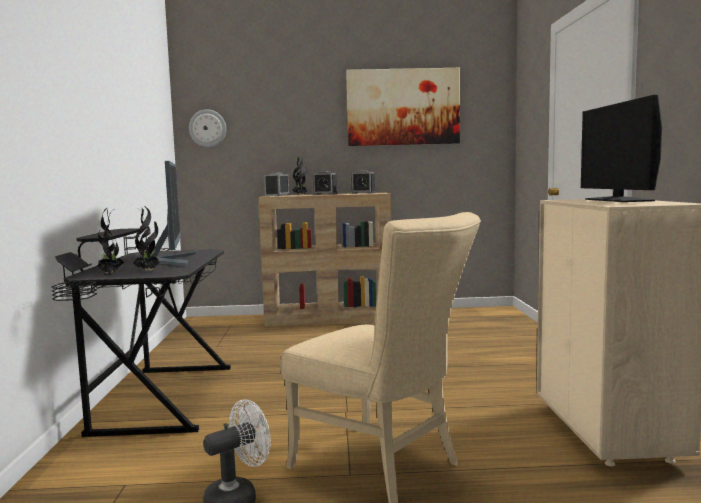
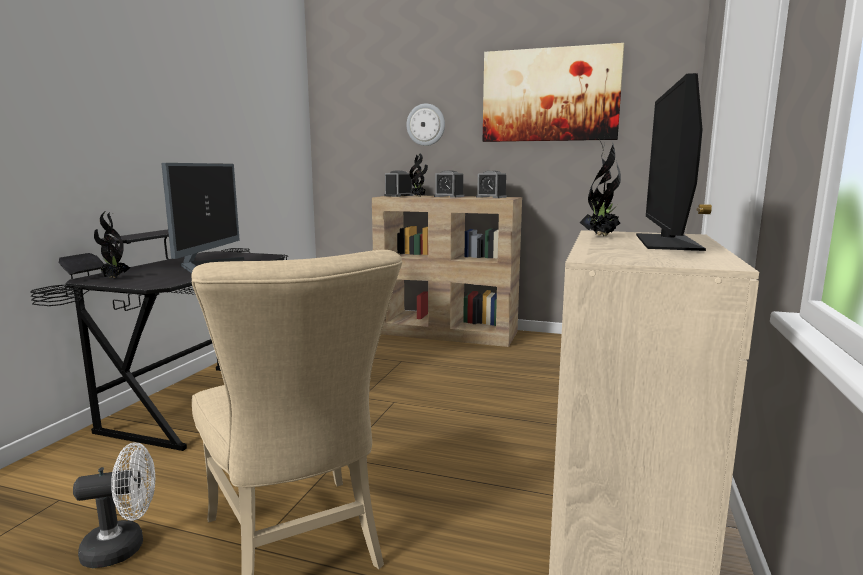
camera: 20 degrees right, 5 degrees up
potted plant [133,207,160,271] -> potted plant moved to [580,133,621,236]
wall clock [189,109,226,147] -> wall clock moved to [406,104,445,146]

